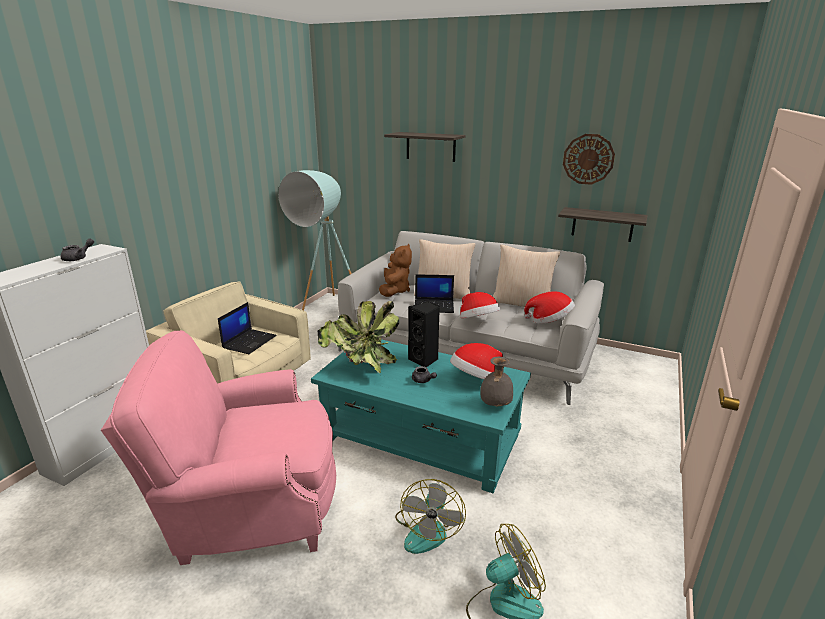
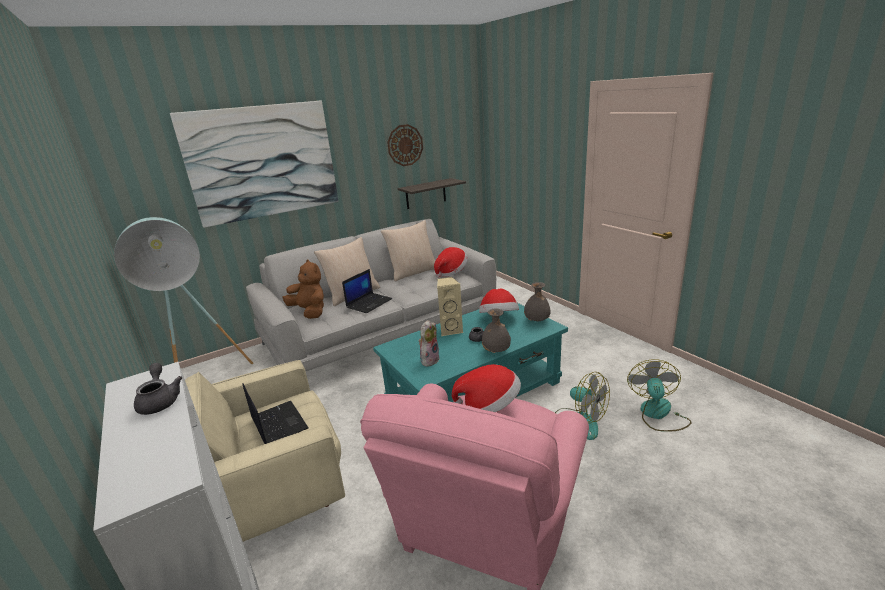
camera: 55 degrees left, 0 degrees up
potted plant [318,301,399,373] -> plush toy [419,320,440,367]
shelf [384,132,465,162] -> picture [170,101,339,228]
black speaker [408,302,440,368] -> beige speaker [437,277,464,336]
hat [460,292,500,318] -> hat moved to [452,364,521,412]
none -> grey vase [482,308,511,353]

